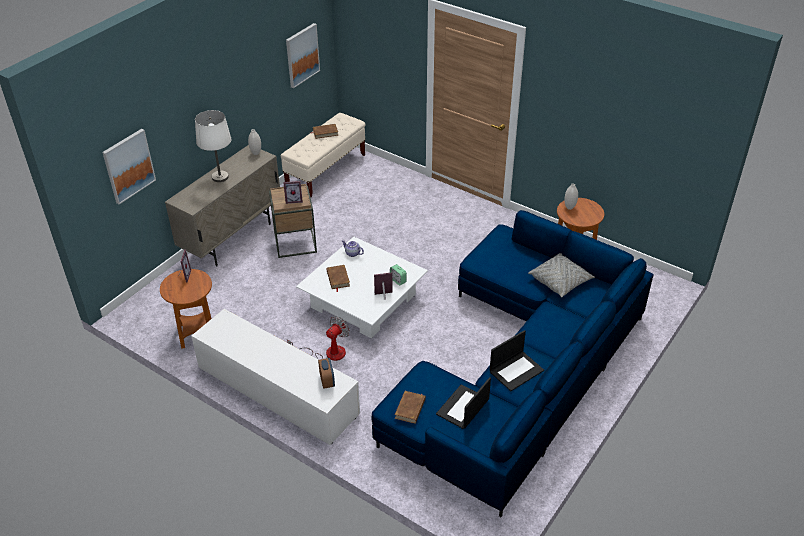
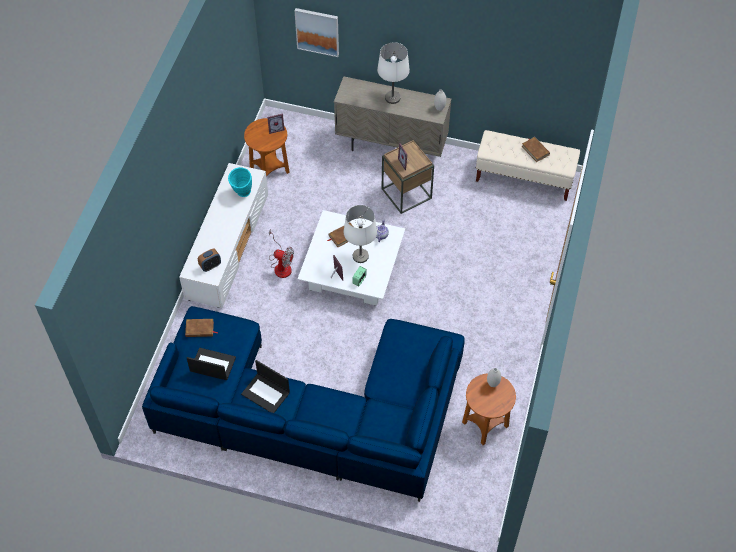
camera: 70 degrees right, 15 degrees up
picture [286,23,320,88] -> none
grey pillow [528,253,595,297] -> none
none -> turquoise vase [228,167,252,197]
none -> white table lamp [344,205,377,263]

